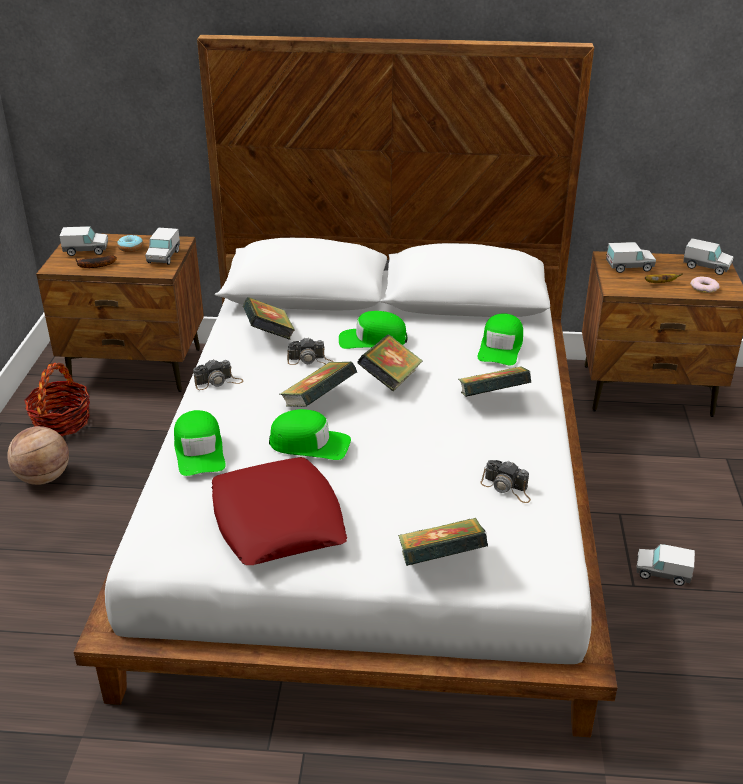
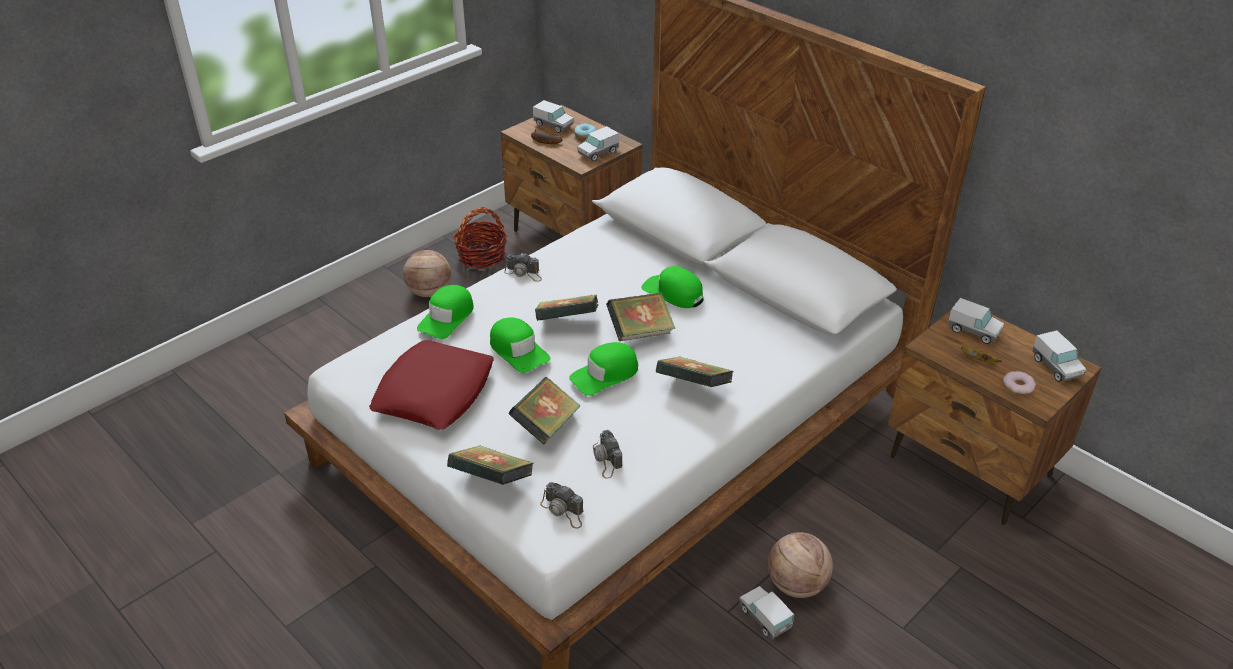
camera: 40 degrees right, 5 degrees up
book [243,297,295,340] -> book moved to [509,377,581,445]
camera [287,337,333,365] -> camera moved to [540,482,583,529]
green cap [478,313,523,365] -> green cap moved to [569,342,638,396]
none -> basketball [768,532,833,598]

